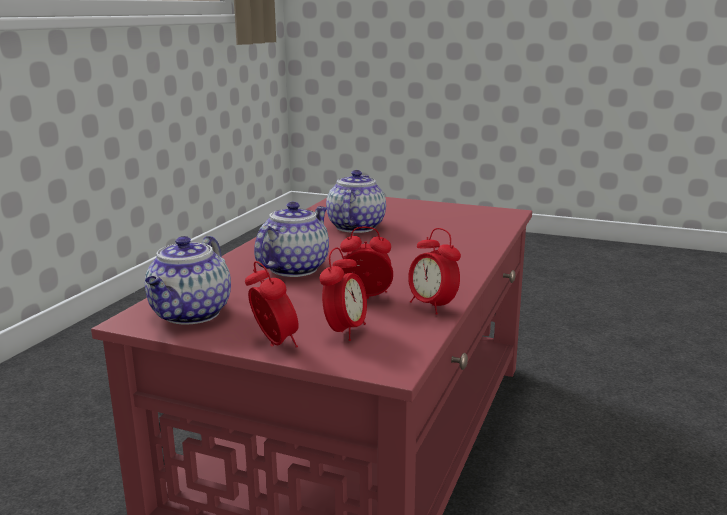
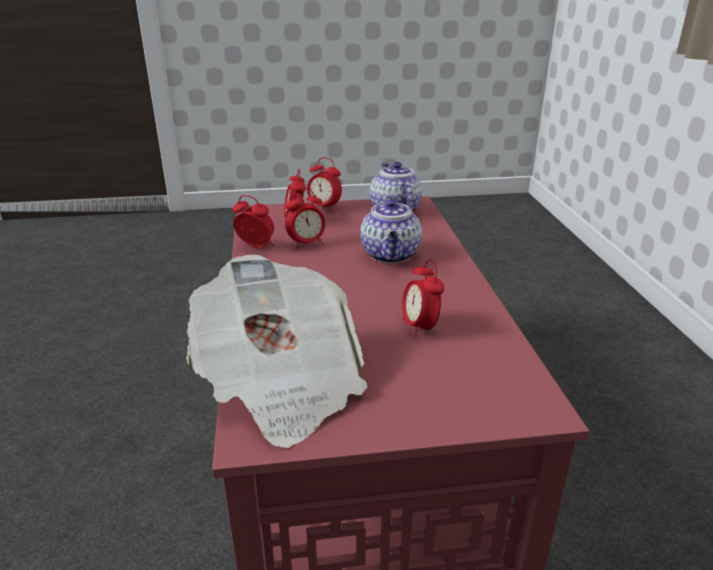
camera: 150 degrees right, 10 degrees up
teapot [326,170,386,233] -> alarm clock [402,259,444,338]
none -> newspaper [186,255,368,448]

